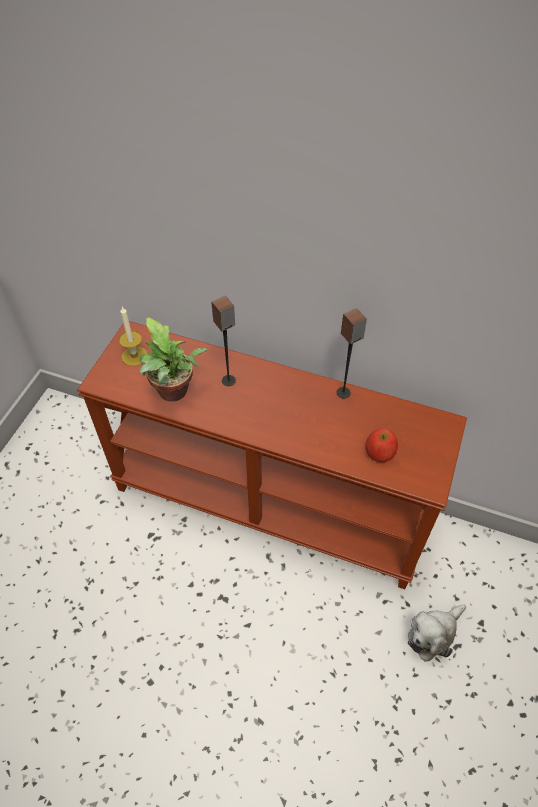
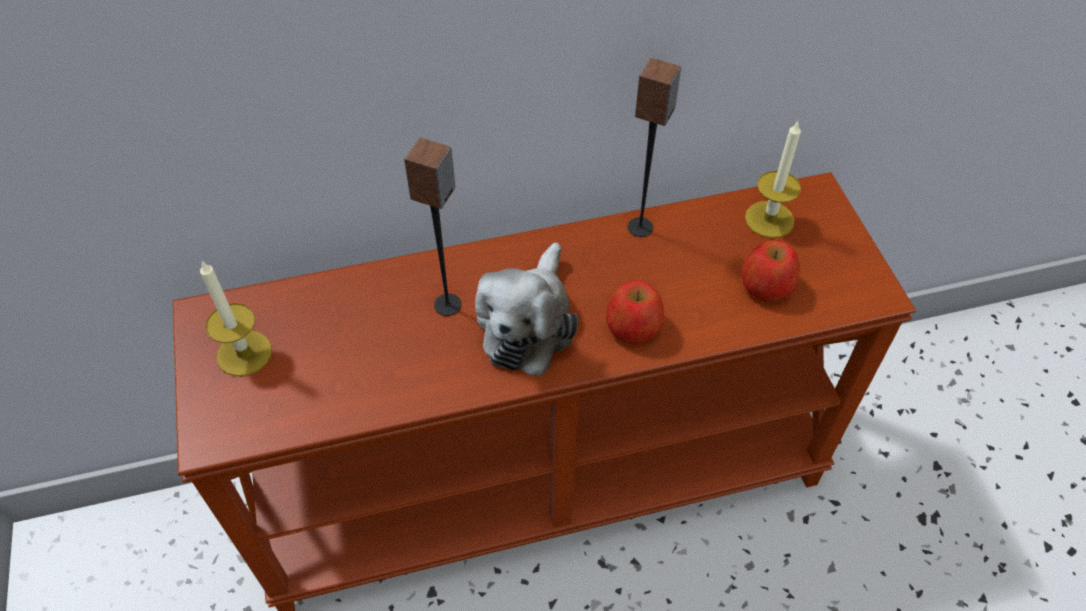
camera: 35 degrees left, 0 degrees up
potted plant [139,317,208,402] -> none
plush toy [408,604,466,662] -> plush toy moved to [475,242,579,376]
none -> apple [606,280,664,343]
none -> candle [745,120,801,238]

